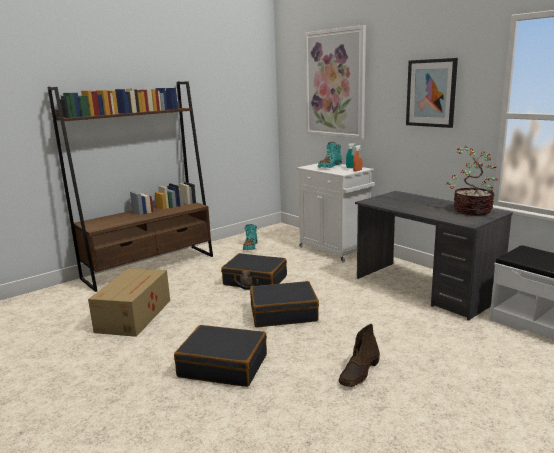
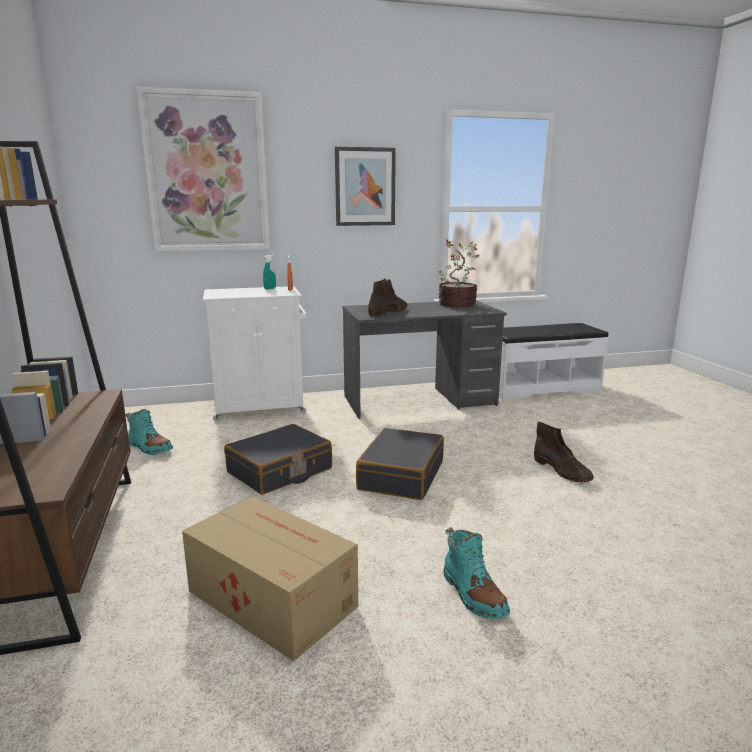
camera: 65 degrees left, 0 degrees up
black suitcase [174,325,267,387] -> none
turquoise boot [318,142,342,168] -> turquoise boot moved to [443,527,510,619]
none -> brown boot [368,278,407,317]

